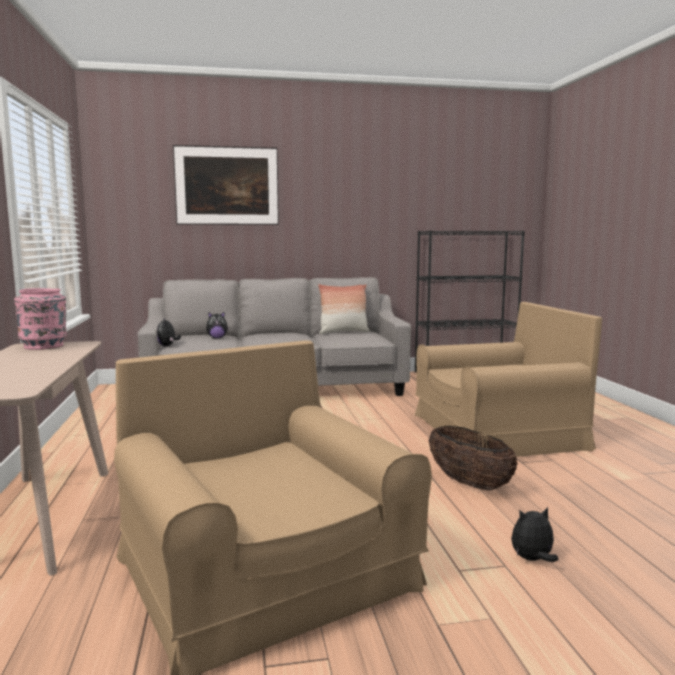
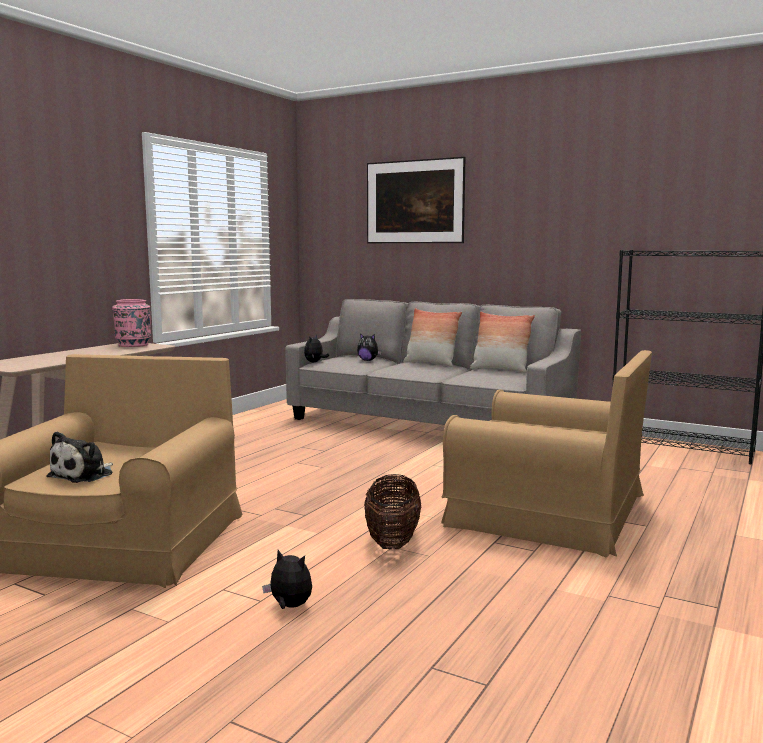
camera: 40 degrees right, 0 degrees up
none -> plush toy [46,431,113,483]
none -> pillow [403,308,462,366]

